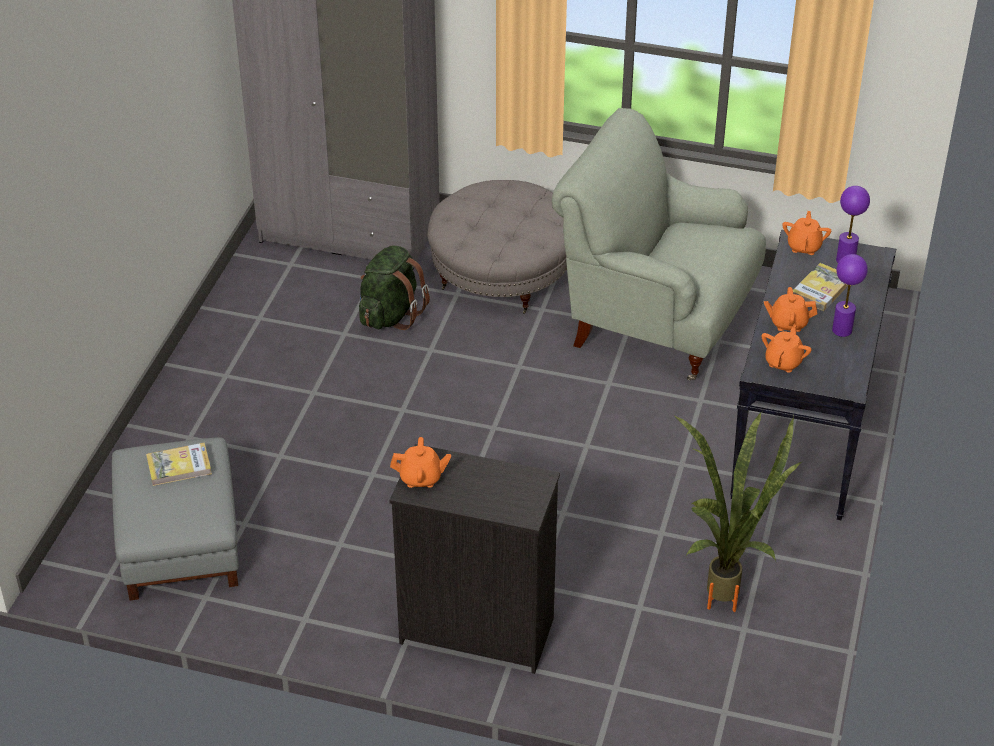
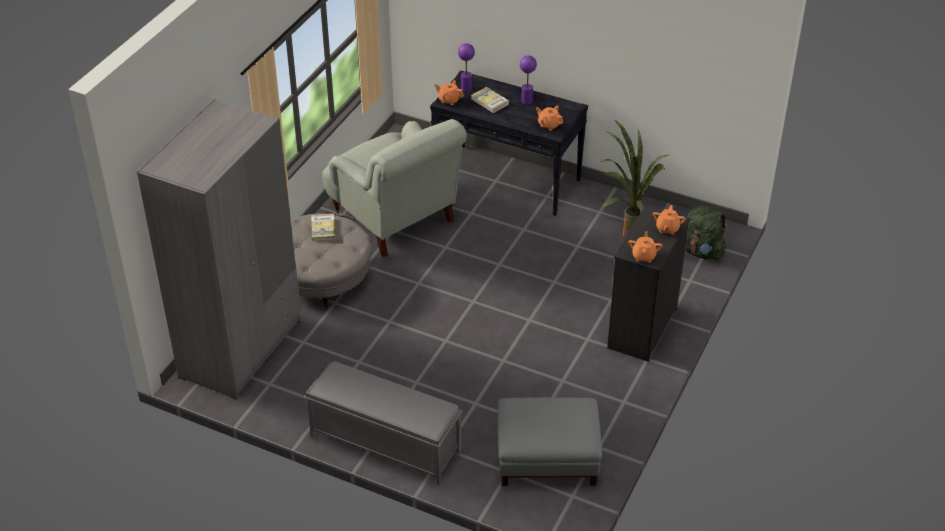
camera: 80 degrees left, 0 degrees up
book [146,443,212,486] -> book moved to [311,214,335,241]
green backpack [359,246,430,330] -> green backpack moved to [685,206,726,260]
grey armchair [552,108,766,380] -> grey armchair turned 75 degrees counterclockwise [322,119,467,257]
orange teapot [764,287,817,332] -> orange teapot moved to [653,205,686,235]
none -> grey bench [304,361,463,485]

